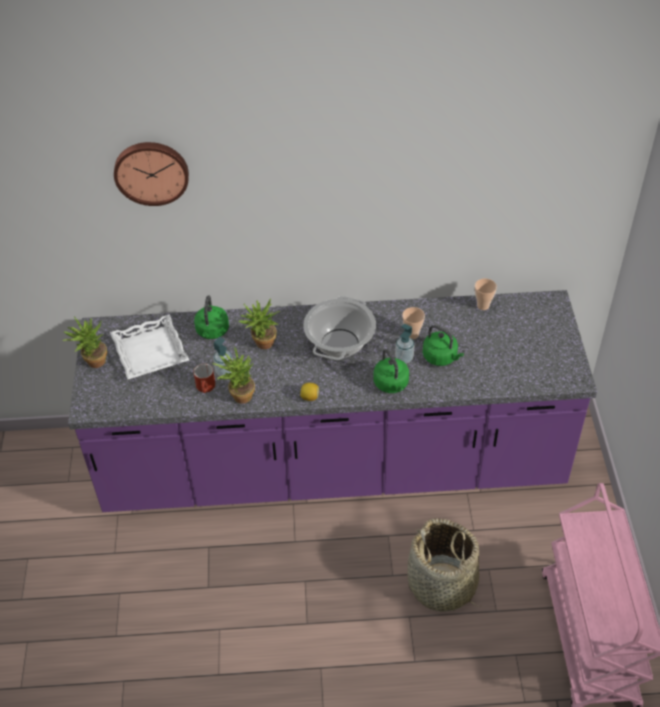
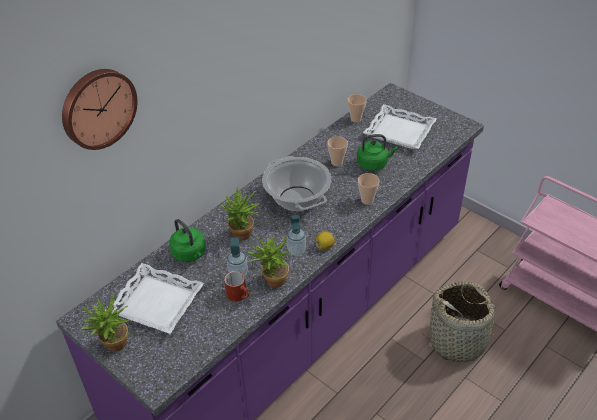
camera: 45 degrees left, 5 degrees down
green kettle [374,349,409,393] -> cup [358,173,380,205]
soap dispenser [395,324,414,364] -> soap dispenser moved to [287,215,306,256]
none -> white tray [363,104,437,149]

